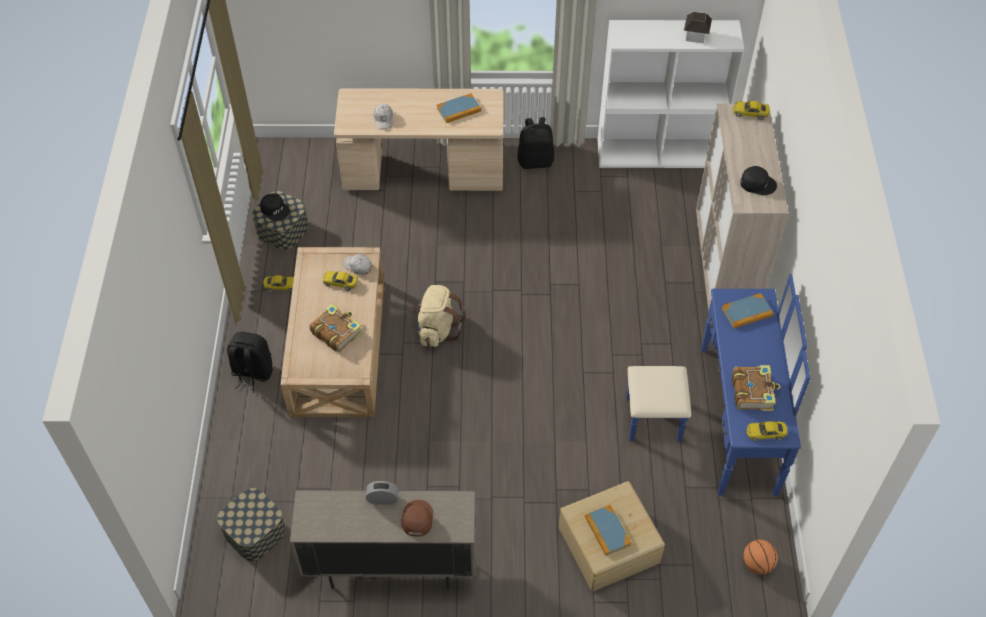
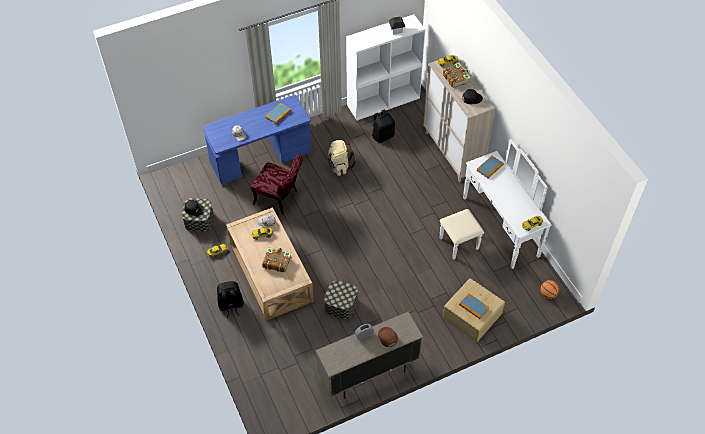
camera: 25 degrees left, 0 degrees up
storage box [217,488,286,561] -> storage box moved to [324,280,358,319]
beige desk [334,88,503,191] -> blue desk [203,95,312,185]
beige backpack [413,285,466,347] -> beige backpack moved to [326,140,356,176]
black backpack [517,117,554,169] -> black backpack moved to [372,110,395,143]
blue dresser [626,274,810,496] -> white dresser [439,139,552,269]
book [732,365,780,411] -> book moved to [443,63,471,88]
none -> red chair [251,155,303,215]

